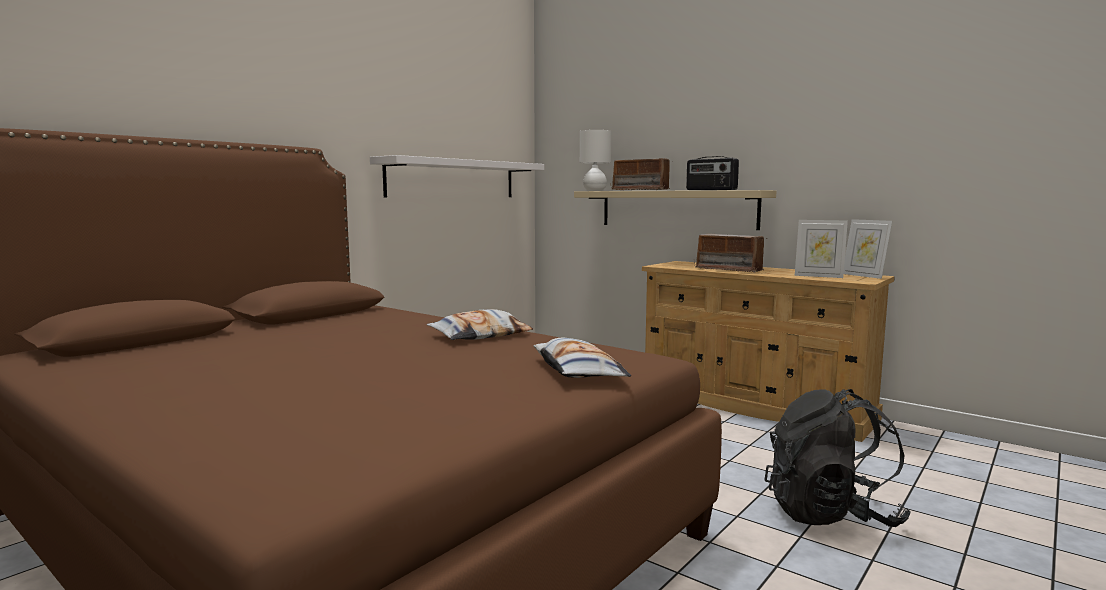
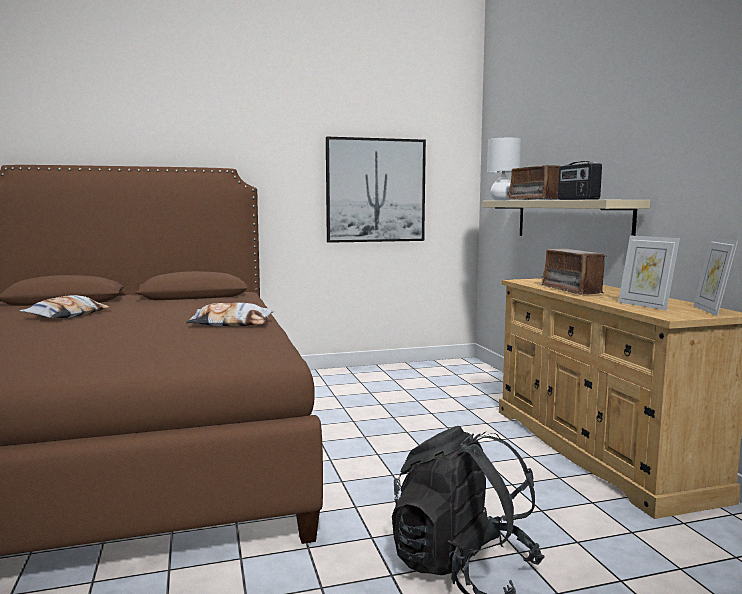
camera: 35 degrees right, 0 degrees up
white shelf [370,155,544,198] -> picture [326,137,426,243]
pillow [533,338,631,378] -> pillow moved to [20,295,110,319]

